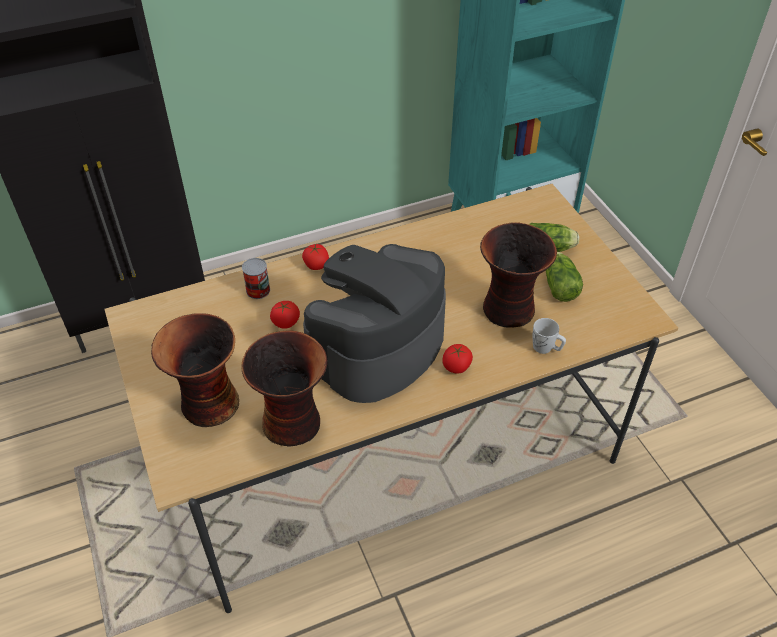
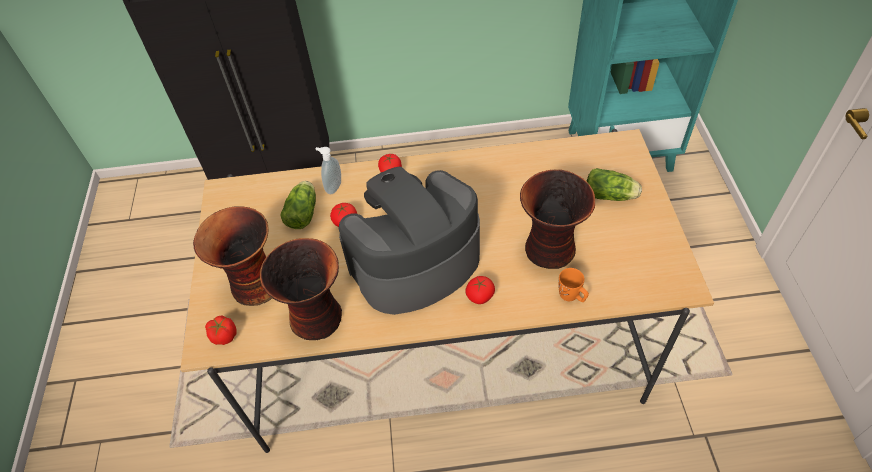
camera: 20 degrees right, 5 degrees up
can [242,258,270,299] -> soap dispenser [315,147,341,194]
white mug [532,318,566,354] -> orange mug [558,268,589,302]
lettuce [546,252,583,302] -> lettuce moved to [280,181,316,229]
none -> tomato [205,316,236,345]

